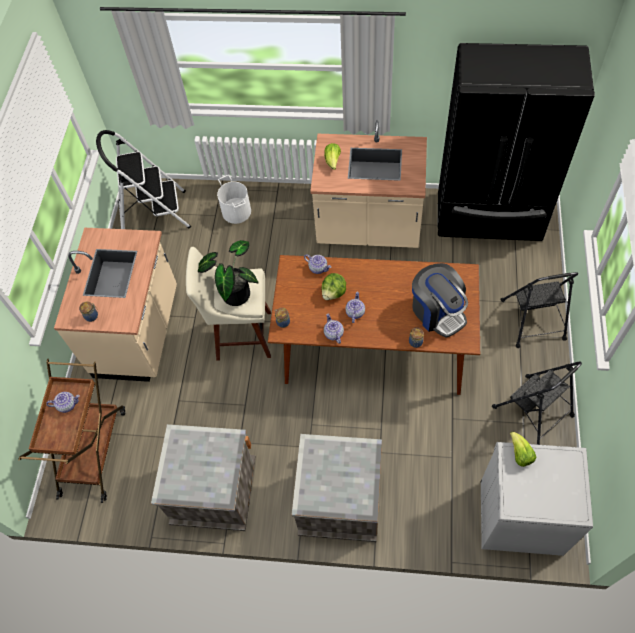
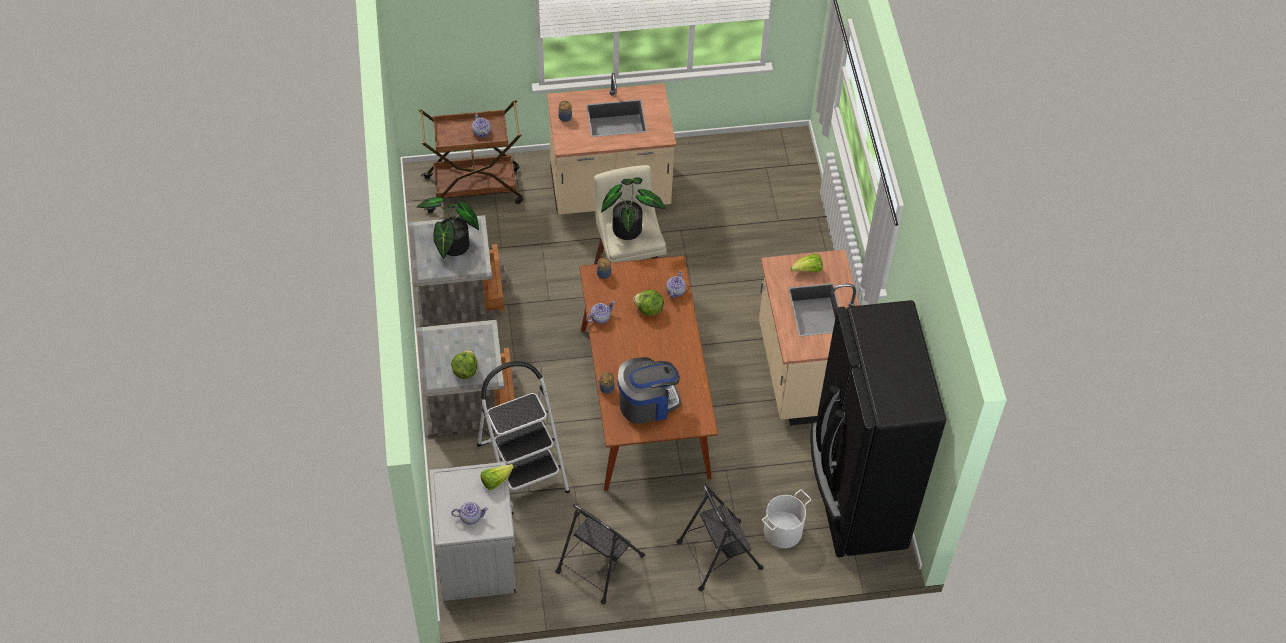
camera: 70 degrees right, 5 degrees down
step ladder [96,130,191,229] -> step ladder moved to [477,361,570,515]
white bucket [217,175,251,224] -> white bucket moved to [762,490,811,548]
teapot [345,292,365,323] -> teapot moved to [451,502,489,525]
coffee machine [412,263,468,338] -> coffee machine turned 150 degrees counterclockwise [618,357,681,424]
none -> potted plant [417,197,479,259]
none -> lettuce [451,350,478,379]

